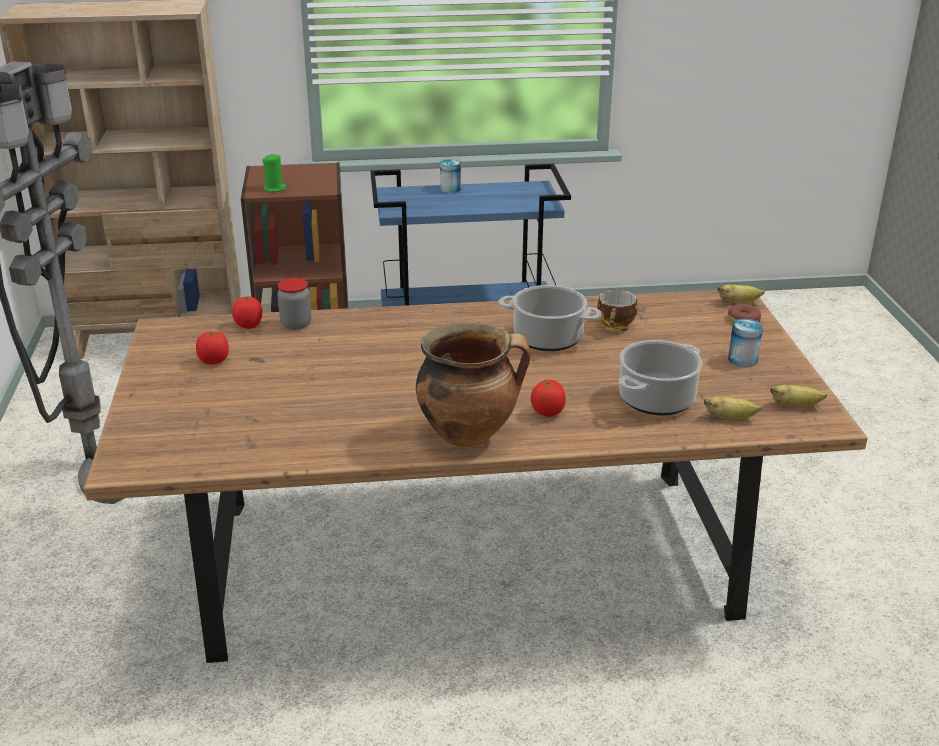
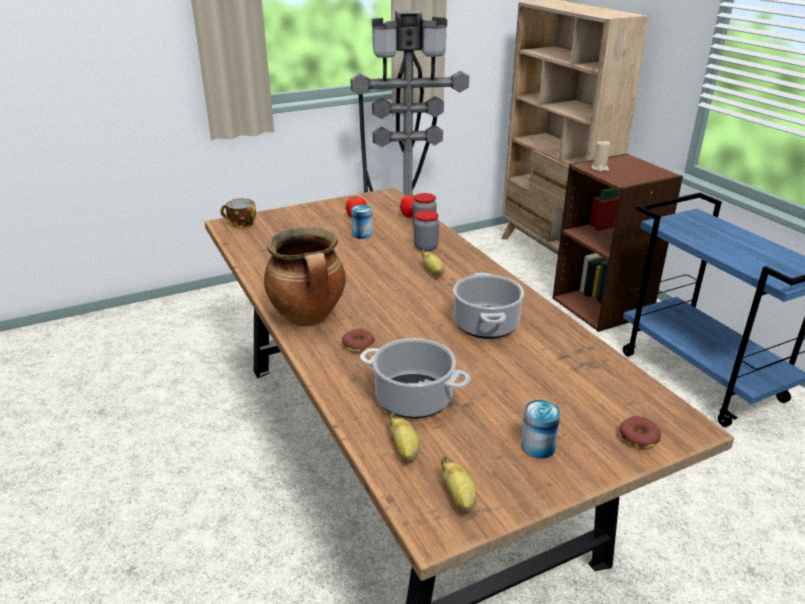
camera: 70 degrees right, 0 degrees up
green candle [262,153,287,192] -> beige candle [592,141,610,172]
can [440,159,461,193] -> can moved to [351,205,373,239]
tomato [531,379,566,417] -> donut [342,328,375,352]
cup [597,290,637,332] -> cup moved to [220,198,256,228]
banana [717,284,765,302] -> banana moved to [421,249,445,276]
none -> jar [414,210,439,251]

